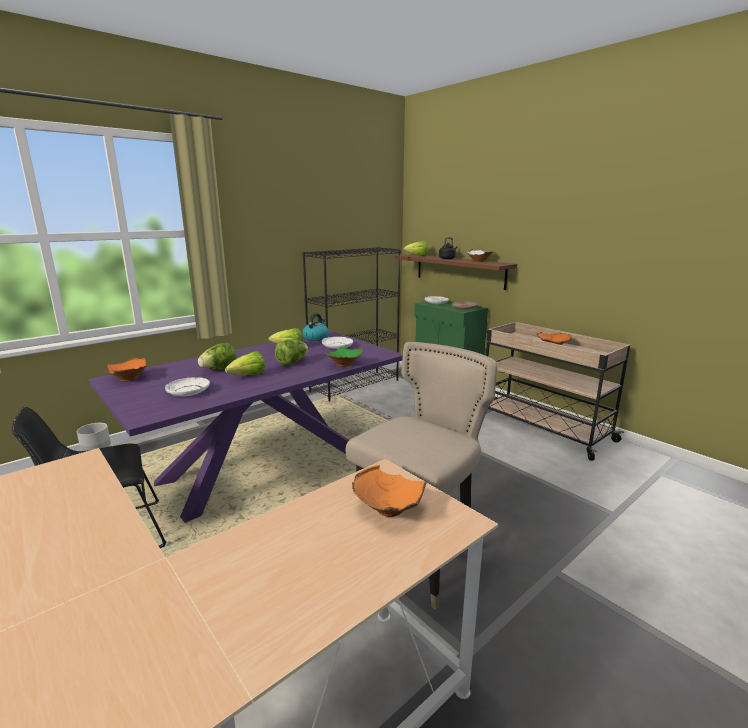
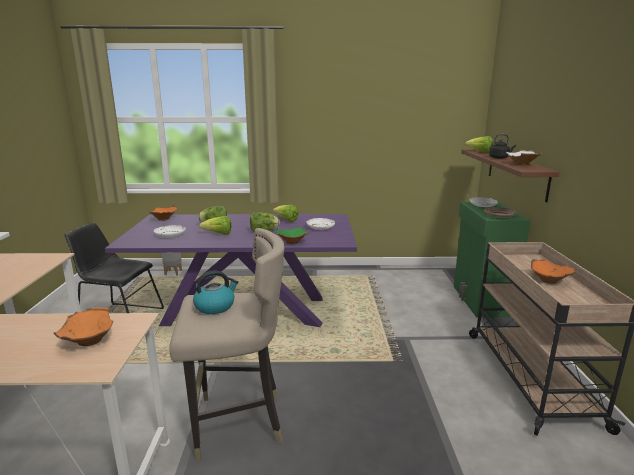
camera: 40 degrees right, 0 degrees up
black bookcase [302,247,401,401] -> none
kettle [302,313,329,341] -> kettle moved to [193,271,239,314]

